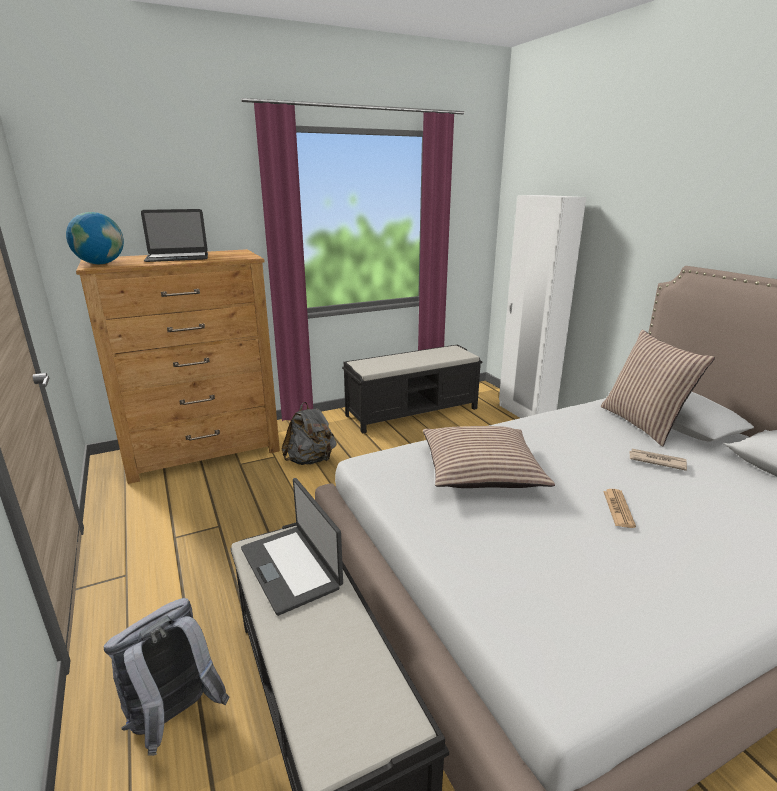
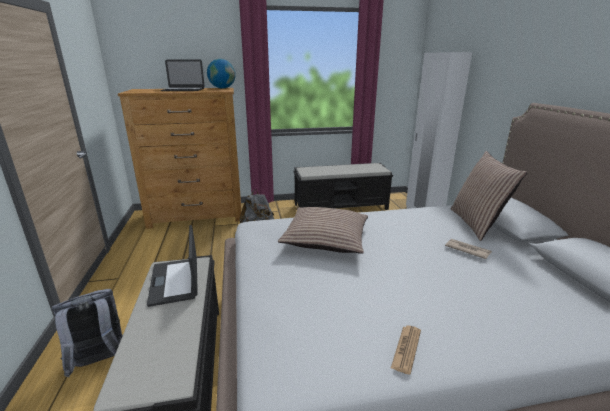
camera: 15 degrees right, 0 degrees up
globe [66,212,124,264] -> globe moved to [207,59,236,88]
newspaper [603,489,636,528] -> newspaper moved to [391,326,421,374]

